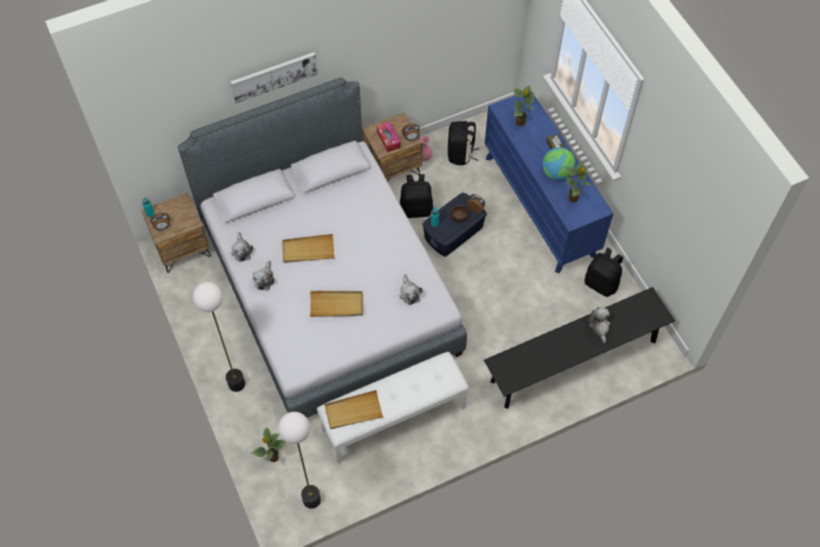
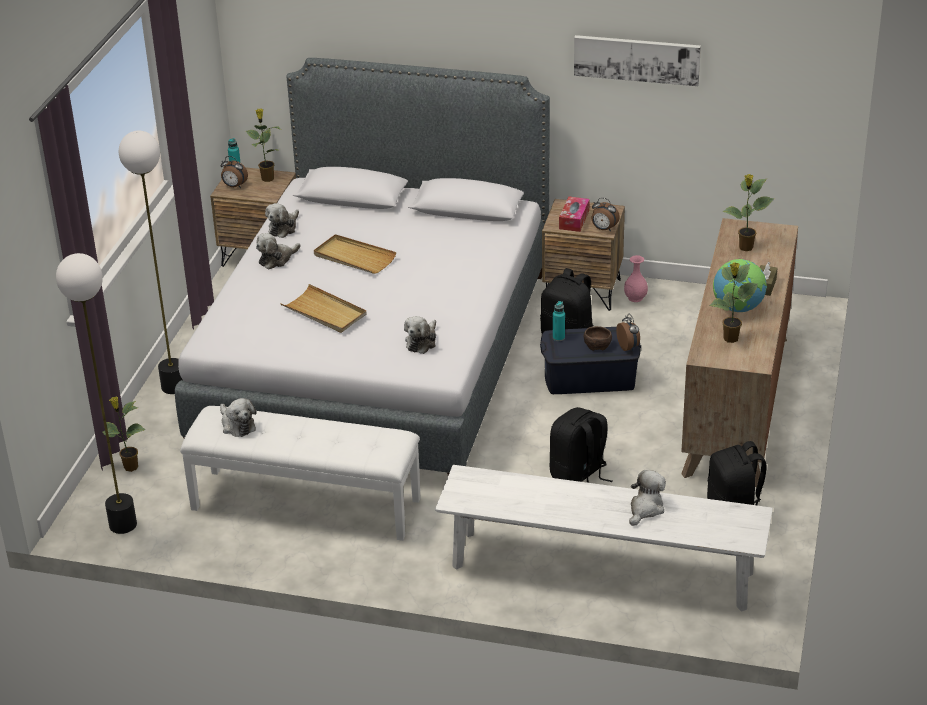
camera: 40 degrees right, 25 degrees down
picture [230,52,318,103] -> picture moved to [574,35,701,86]
beige tray [325,390,383,429] -> plush toy [220,398,257,437]
black backpack [448,121,479,165] -> black backpack moved to [550,407,613,483]
black bench [484,287,675,409] -> white bench [435,465,773,612]
blue dresser [485,91,613,274] -> brown dresser [681,218,798,488]
none -> potted plant [246,109,280,182]

